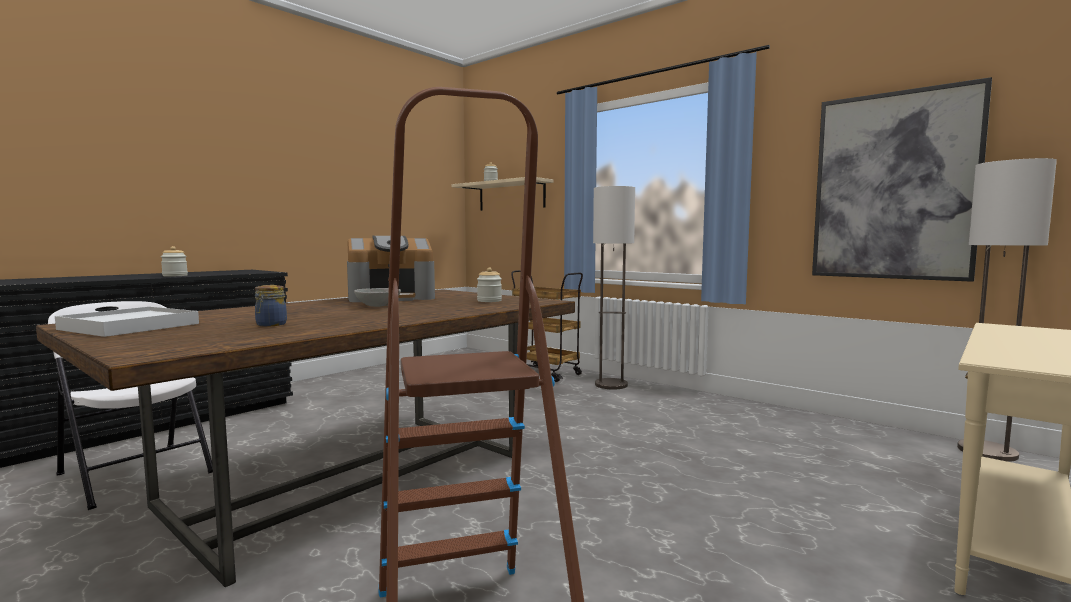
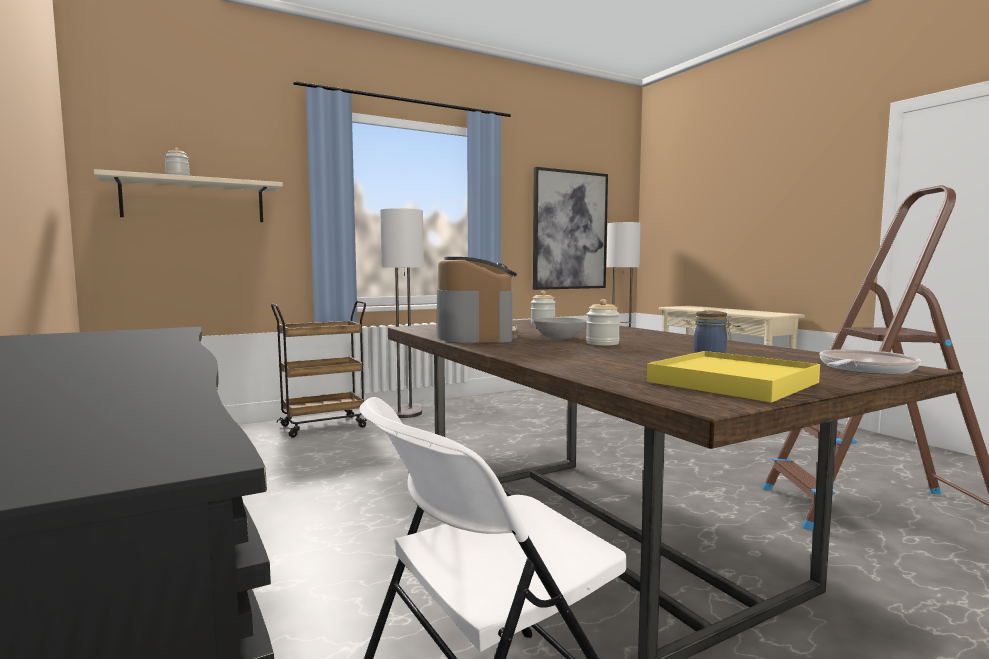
camera: 70 degrees left, 0 degrees up
white tray [55,307,199,337] -> yellow tray [646,351,820,403]
jar [161,246,188,277] -> jar moved to [586,299,620,346]
none -> frying pan [820,349,921,374]

